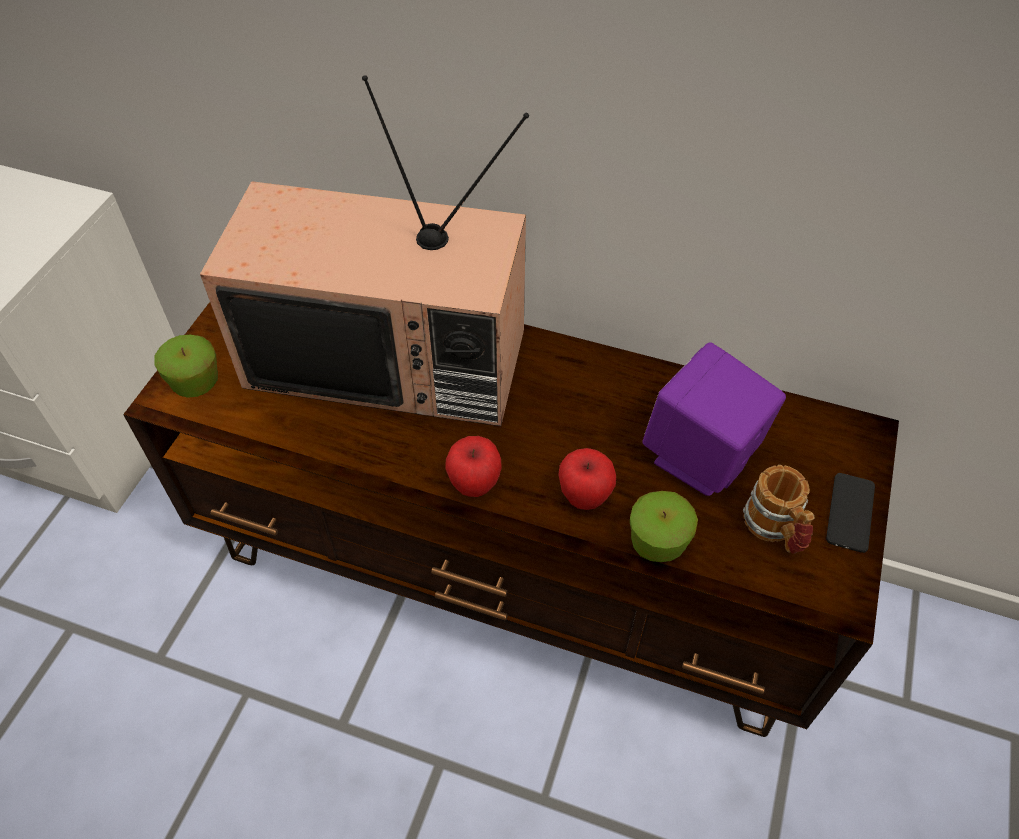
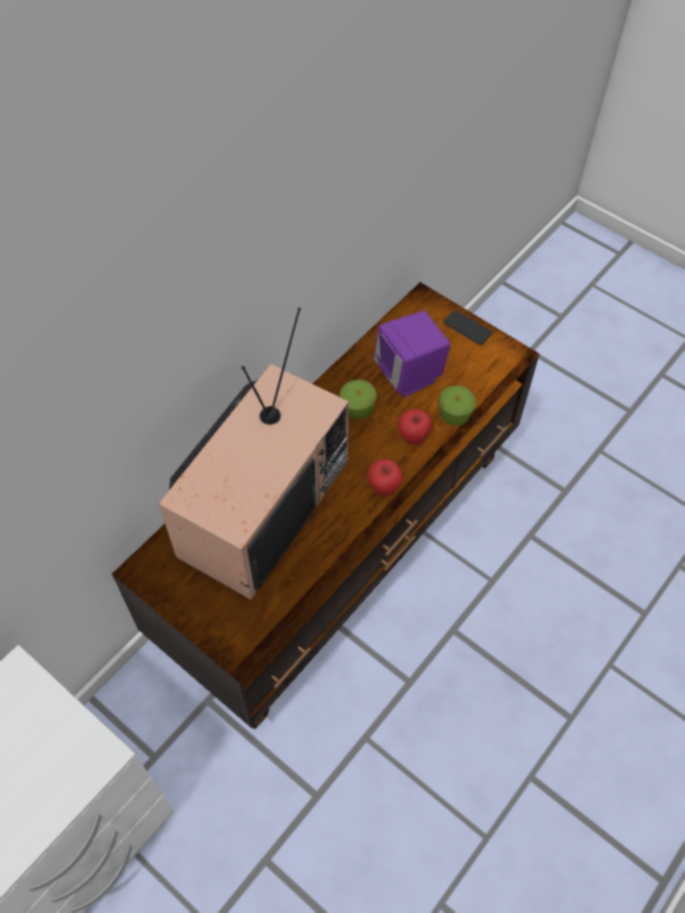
camera: 70 degrees left, 5 degrees up
apple [154,335,218,398] -> apple moved to [340,380,377,419]
mug [743,465,815,554] -> none

